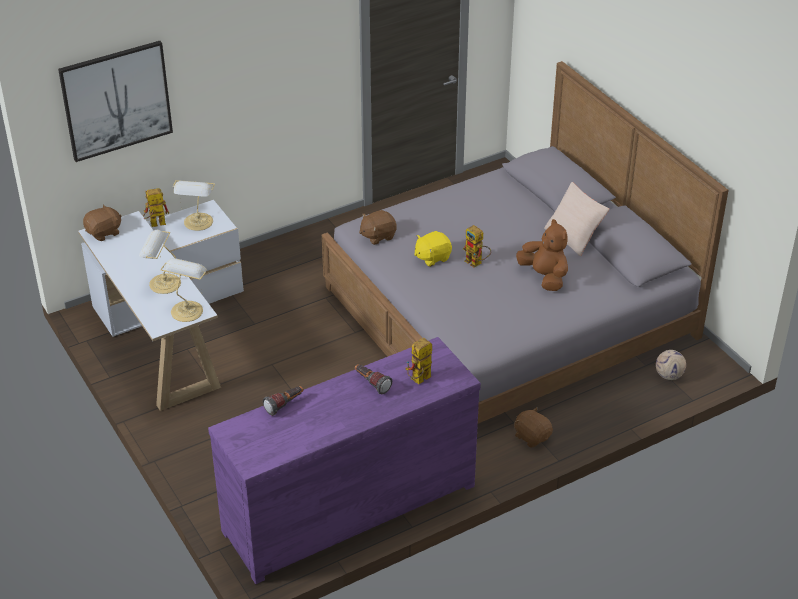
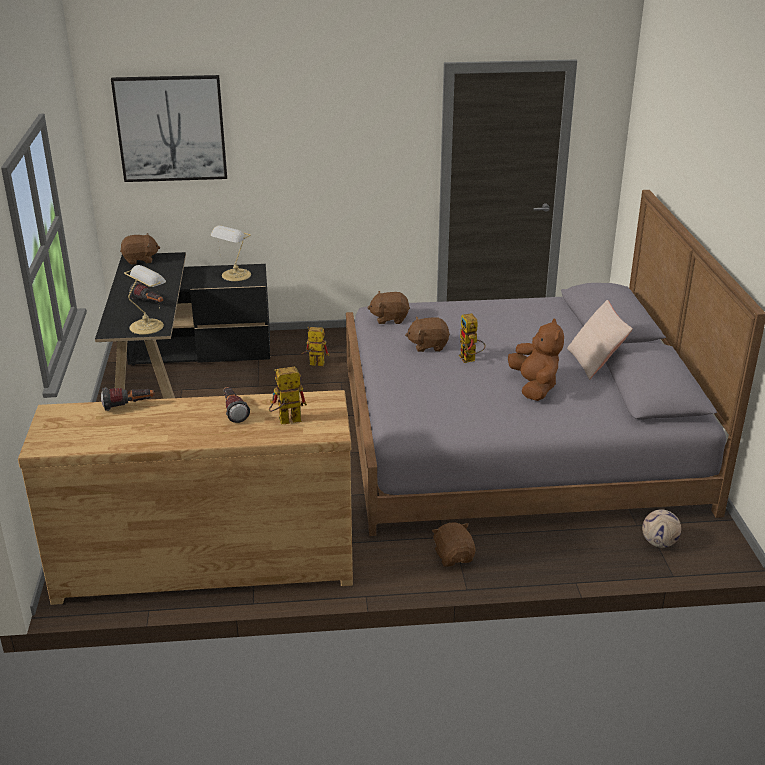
camera: 25 degrees right, 10 degrees down
white desk [78,200,244,411] -> black desk [95,252,270,399]
table lamp [139,230,181,294] -> flashlight [129,282,163,302]
toy robot [143,188,169,227] -> toy robot moved to [301,326,329,366]
purple dresser [208,337,481,584] -> brown dresser [18,390,353,605]
yellow plush toy [414,231,452,267] -> brown plush toy [405,317,450,352]

